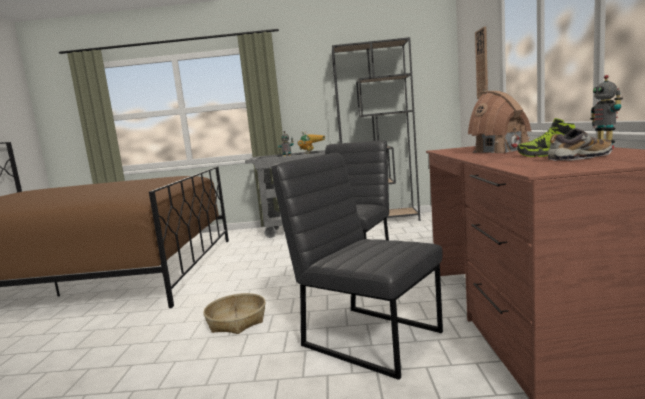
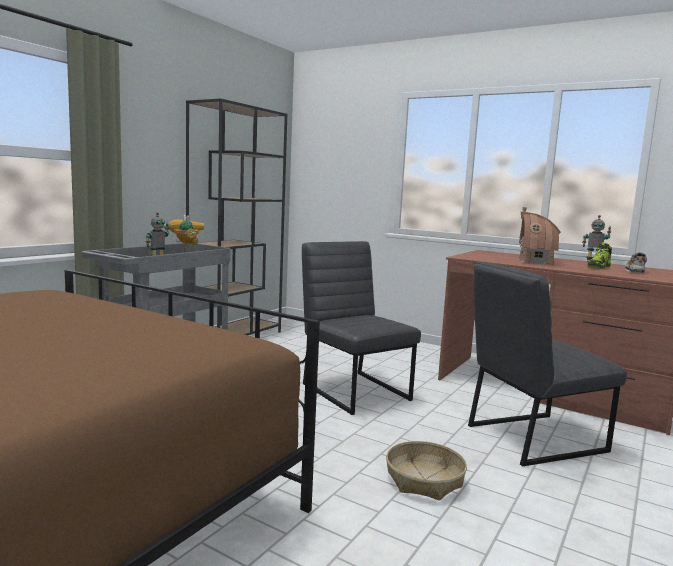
camera: 60 degrees left, 0 degrees up
wall clock [475,26,488,99] -> none

